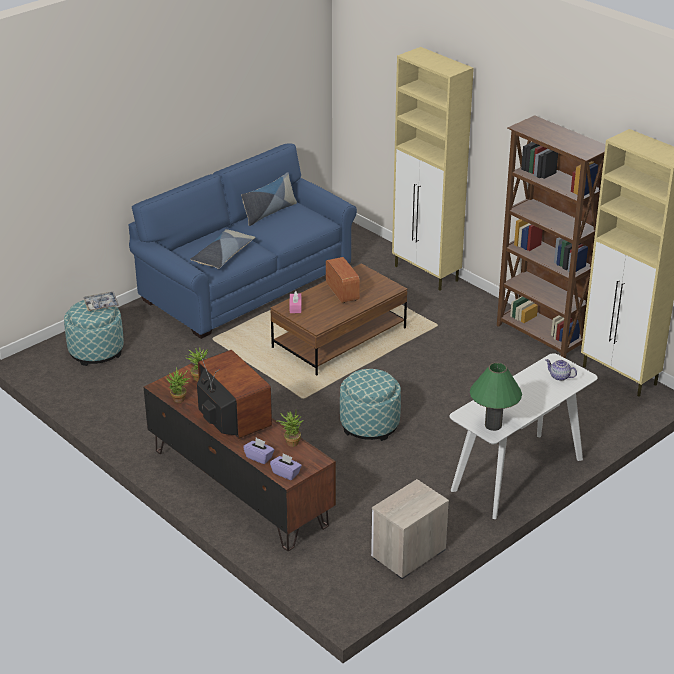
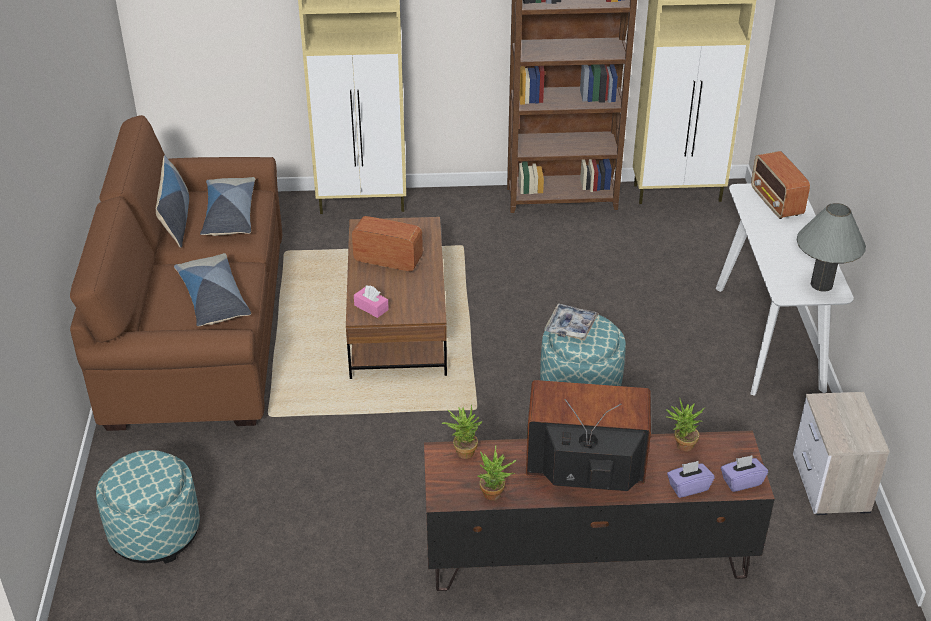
camera: 50 degrees left, 5 degrees up
tray [83,291,119,311] -> tray moved to [544,303,599,341]
blue sofa [129,143,357,339] -> brown sofa [70,115,282,431]
green table lamp [470,363,522,431] -> grey table lamp [797,203,866,292]
teapot [546,359,577,381] -> radio [751,151,810,219]
none -> pillow [200,177,255,236]

